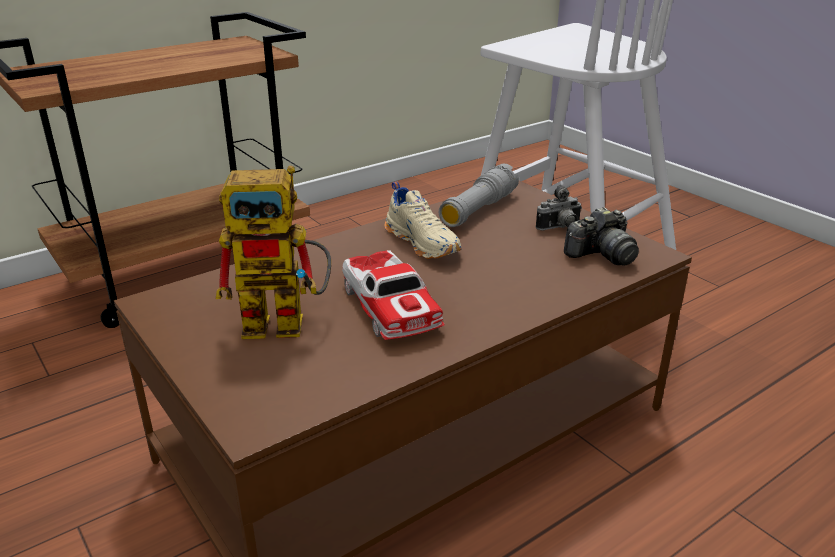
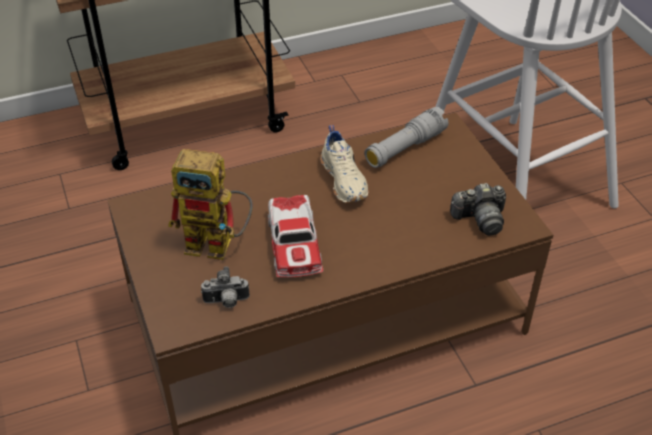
camera: 15 degrees right, 15 degrees up
camera [536,185,582,231] -> camera moved to [201,266,250,308]

